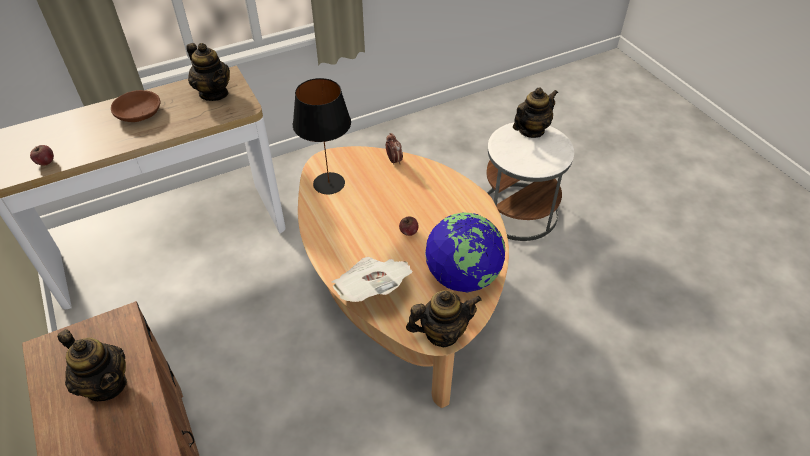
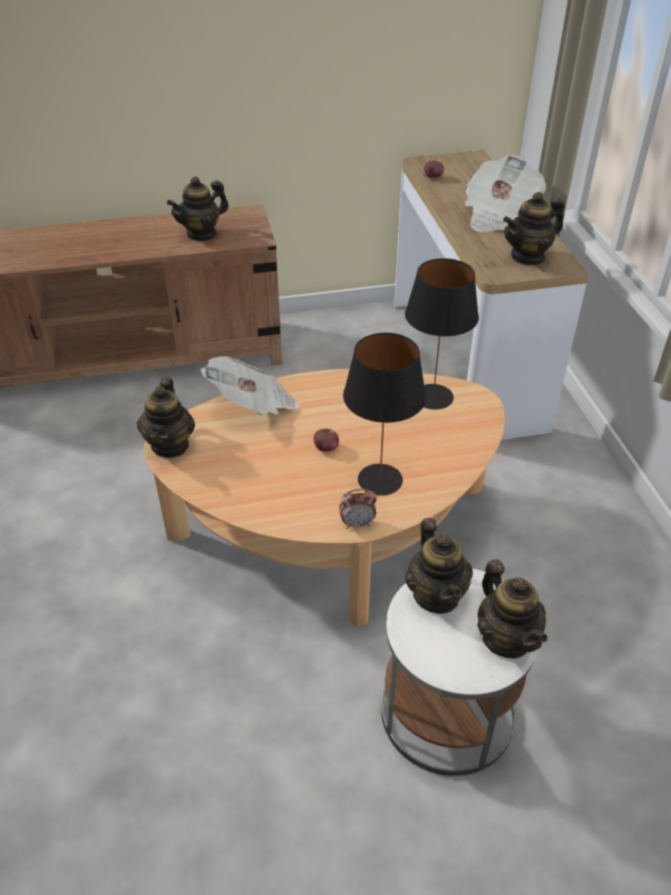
camera: 105 degrees right, 5 degrees down
brown bowl [111,90,160,122] -> newspaper [465,155,546,232]
alarm clock [386,133,403,165] -> alarm clock moved to [339,489,377,529]
globe [425,213,505,292] -> none
none -> black table lamp [343,333,426,496]
none -> teapot [405,518,473,614]

